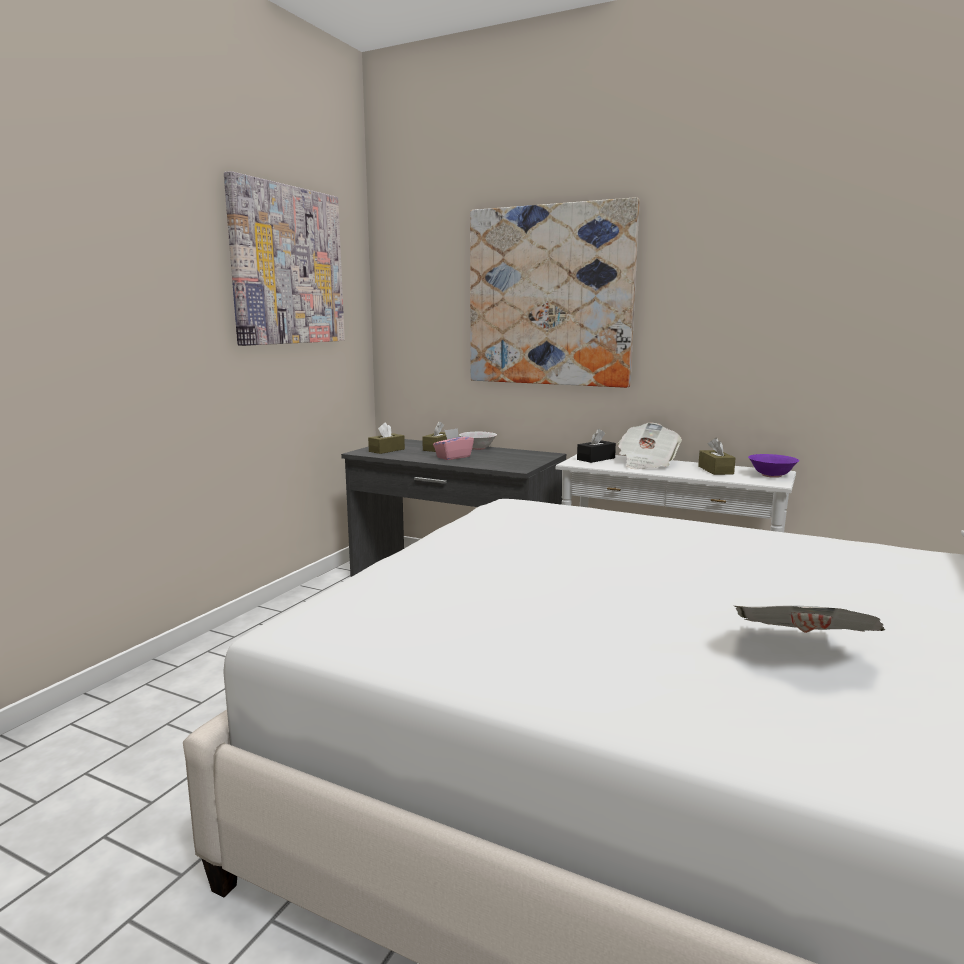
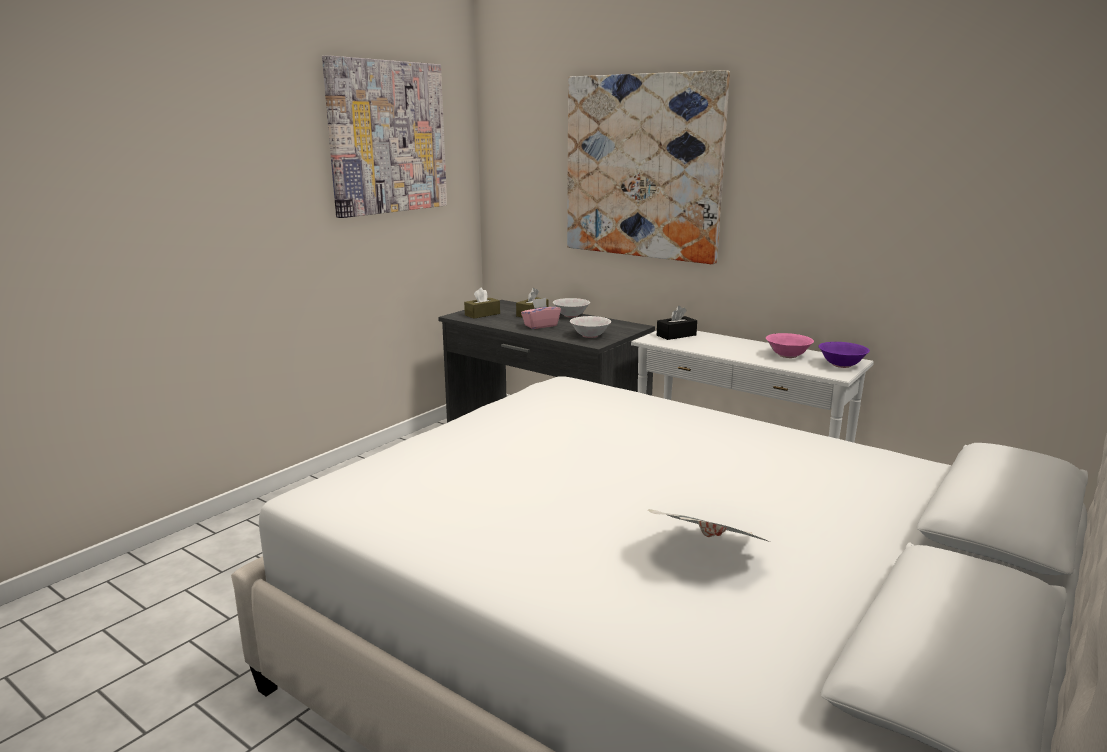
camera: 10 degrees right, 5 degrees up
newspaper [617,423,682,470] -> none
brown tissue box [698,438,735,475] -> pink bowl [766,333,814,358]
none -> white bowl [570,316,611,338]

